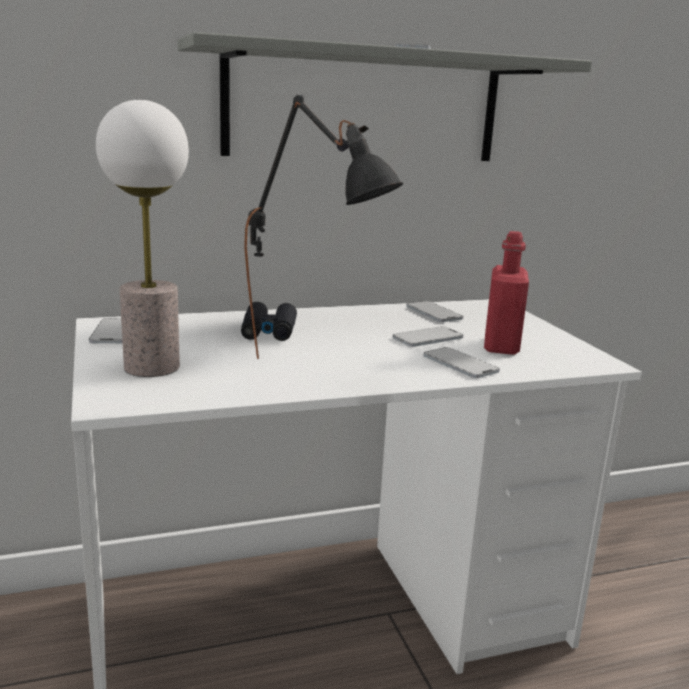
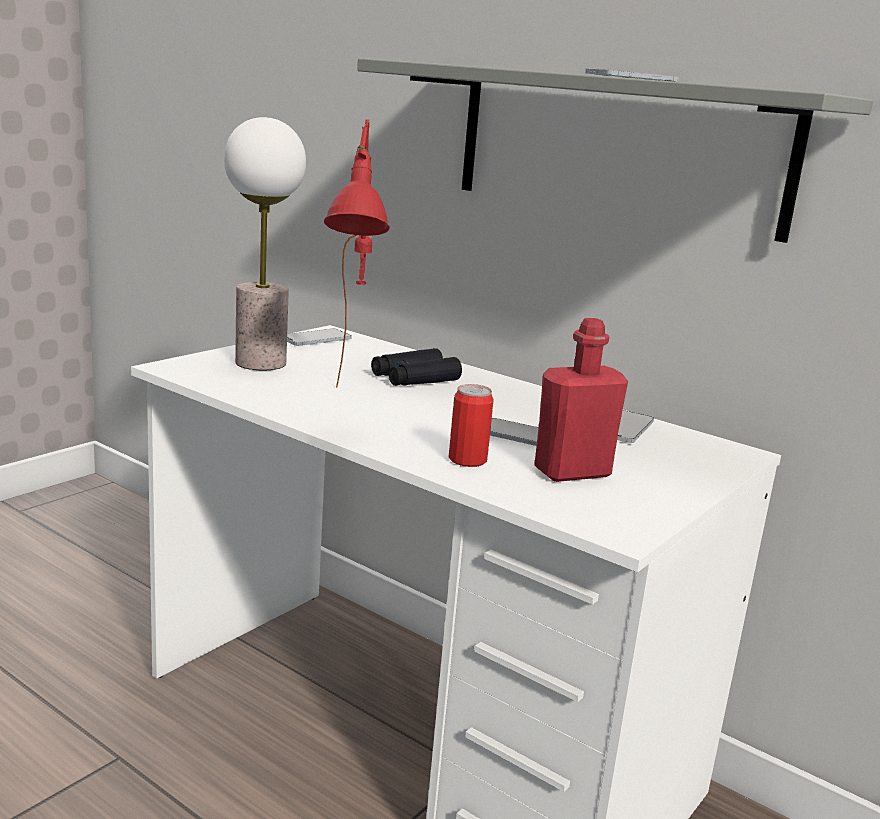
camera: 55 degrees right, 0 degrees up
black table lamp [244,95,403,359] -> red table lamp [324,119,390,387]
phone [423,347,500,378] -> can [449,384,494,467]

